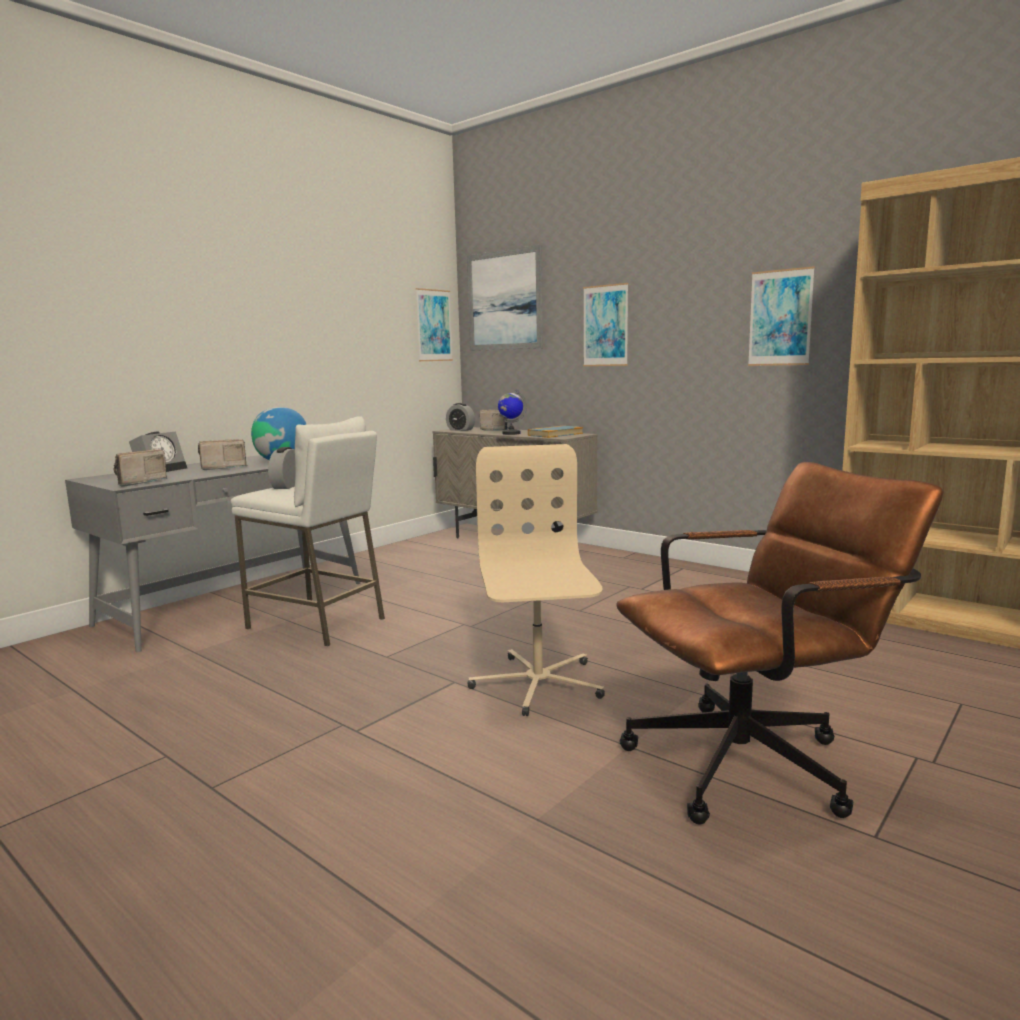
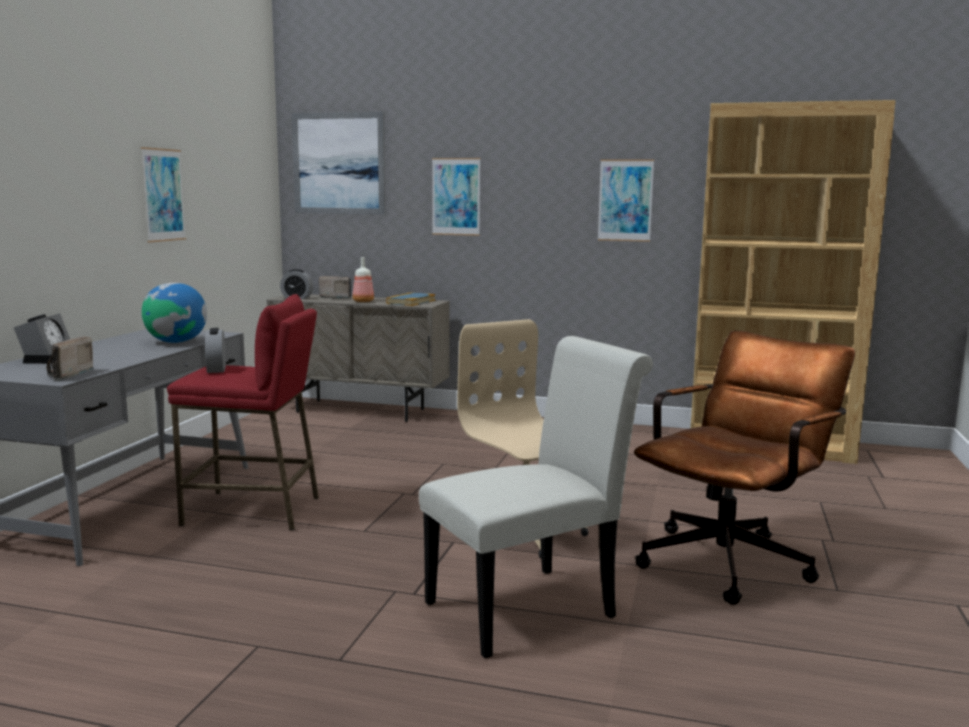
camera: 25 degrees left, 0 degrees up
radio [198,439,247,470] -> none
white stool [231,416,385,646] -> red stool [167,294,319,530]
picture [416,288,453,361] -> picture moved to [141,147,186,242]
globe [498,389,527,435] -> bottle [352,257,374,302]
none -> white chair [419,336,653,658]

